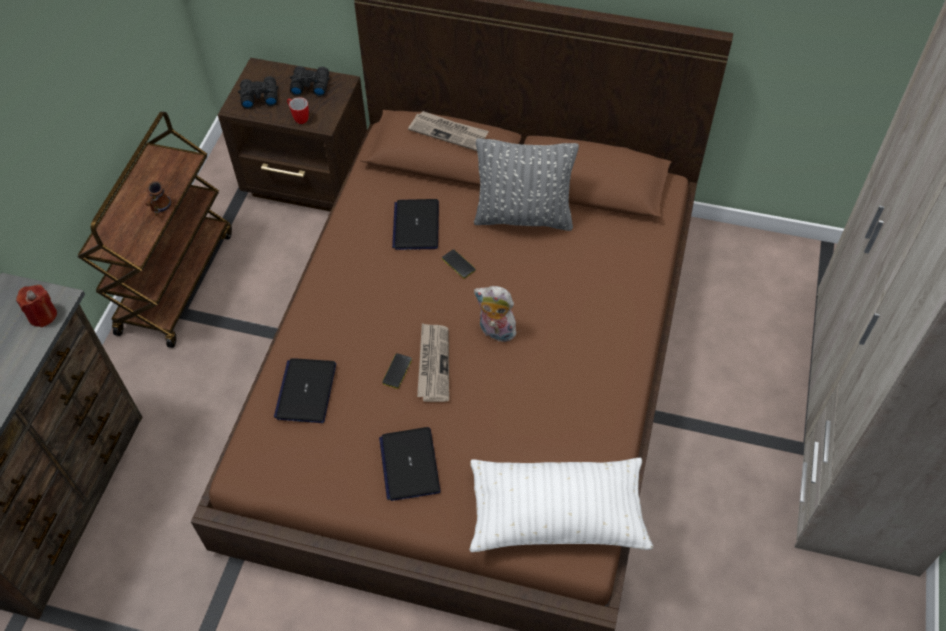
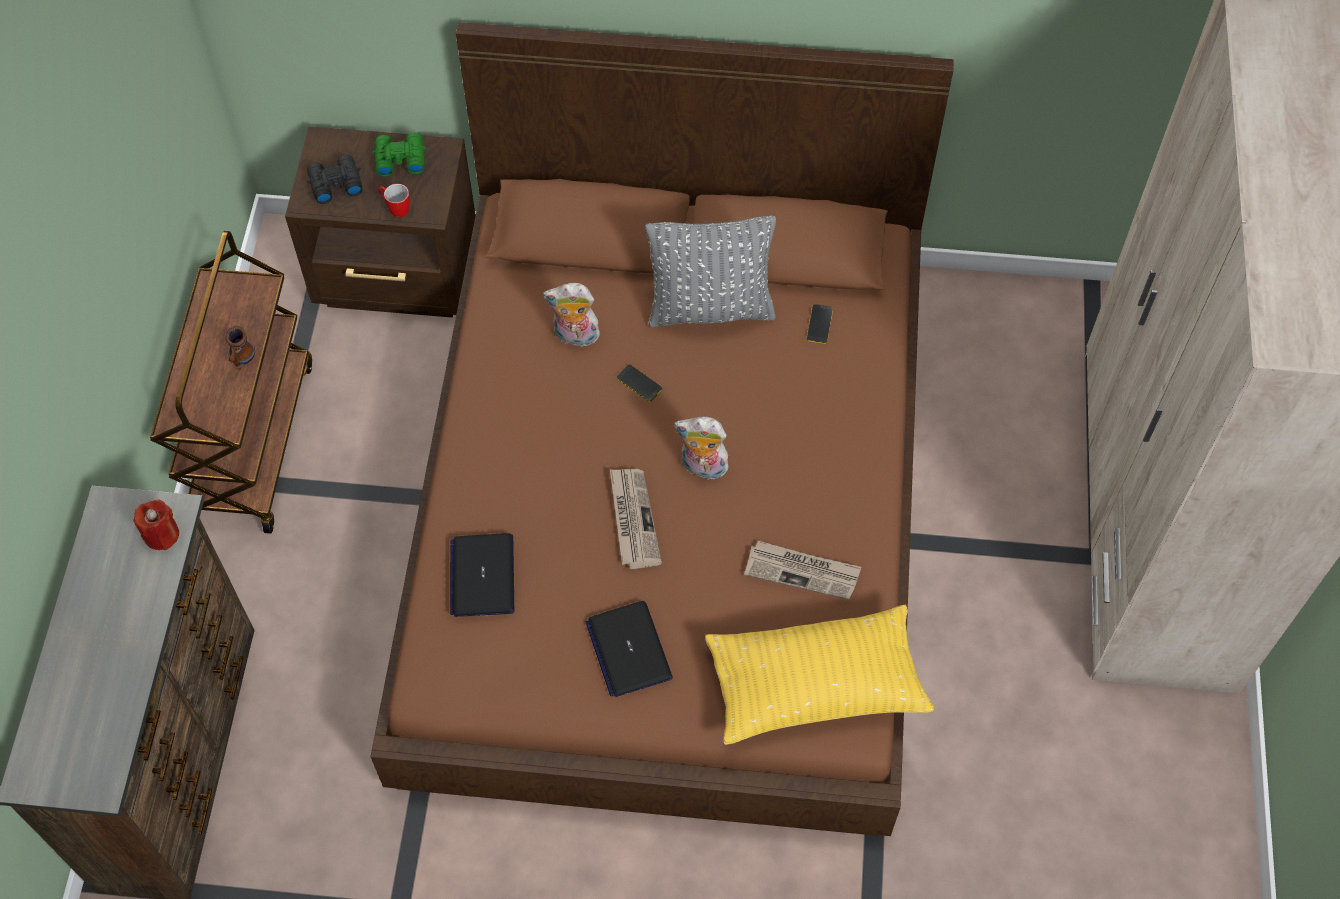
camera: 10 degrees left, 5 degrees up
black binoculars [290,66,330,96] -> green binoculars [372,132,426,177]
phone [382,353,412,389] -> phone moved to [807,304,833,344]
laptop [392,199,439,250] -> plush toy [543,283,600,347]
newspaper [408,111,489,151] -> newspaper moved to [744,541,861,600]
white pillow [469,458,653,552] -> yellow pillow [705,604,934,745]

